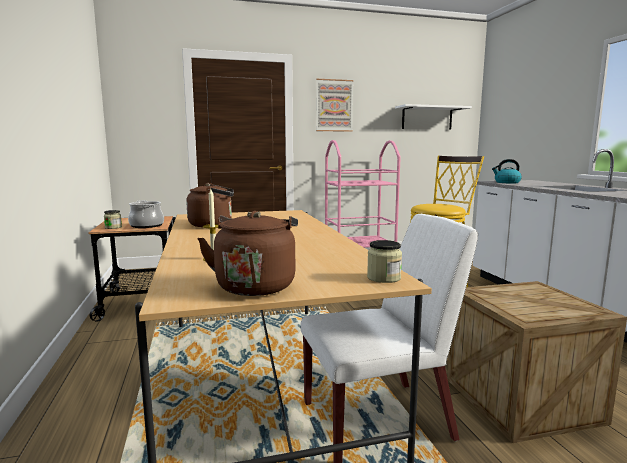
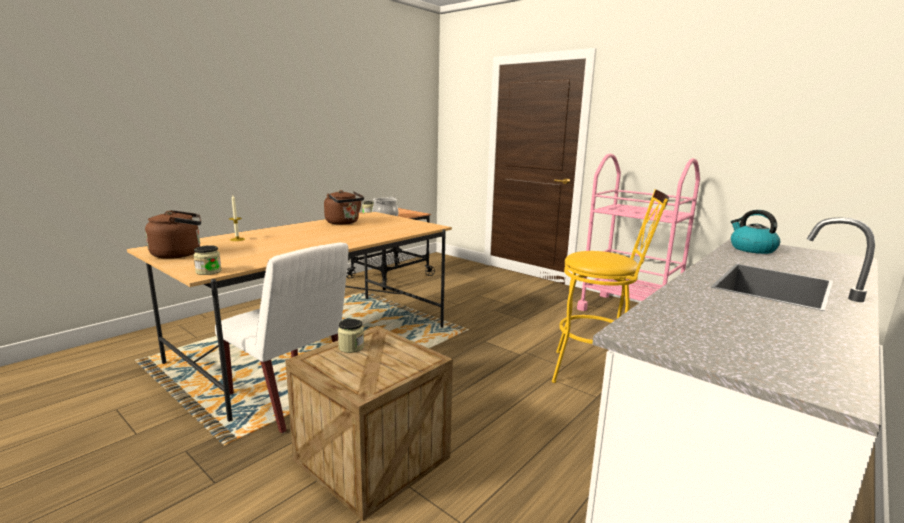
camera: 55 degrees right, 5 degrees up
picture [316,79,354,132] -> none
white shelf [395,104,472,130] -> none
none -> jar [338,319,364,353]

